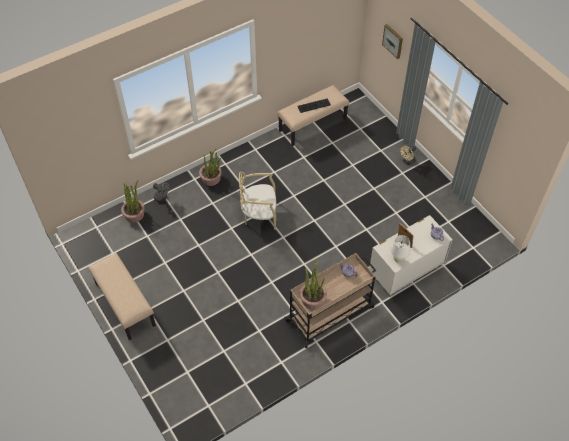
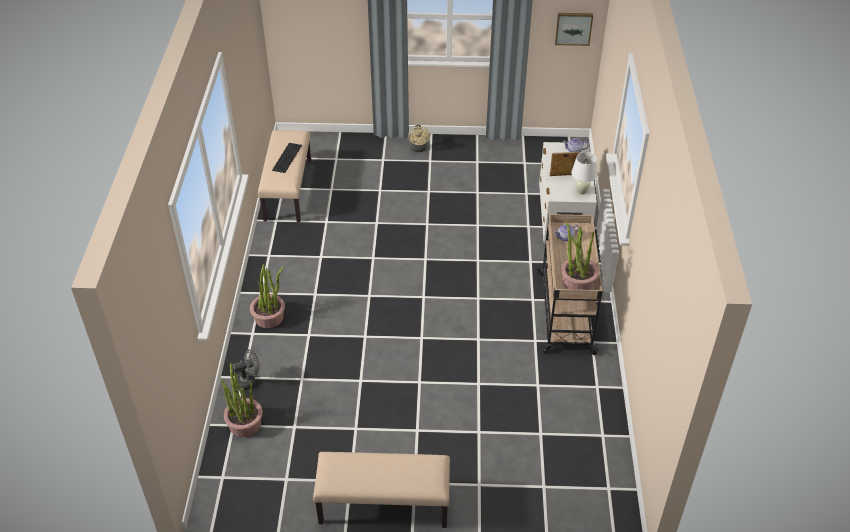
camera: 55 degrees left, 10 degrees down
beige chair [239,171,276,230] -> none
picture [382,24,403,59] -> picture moved to [555,13,593,46]

